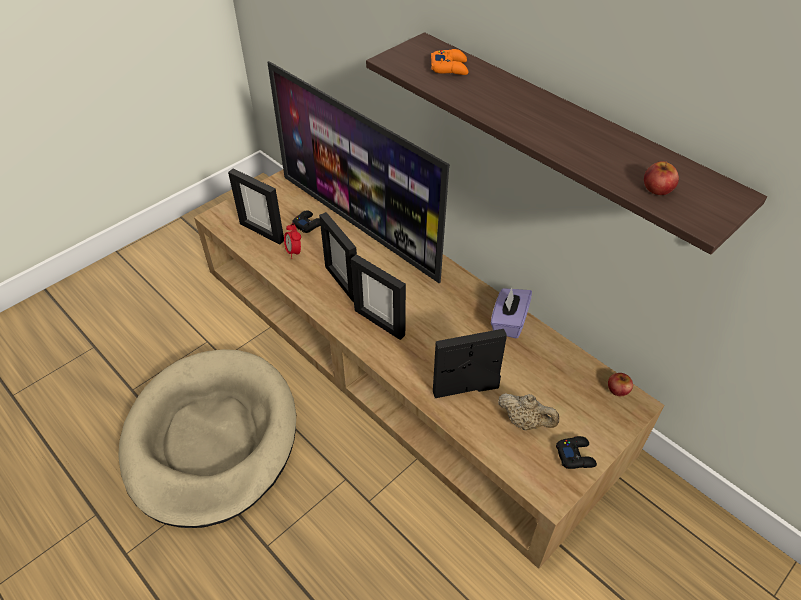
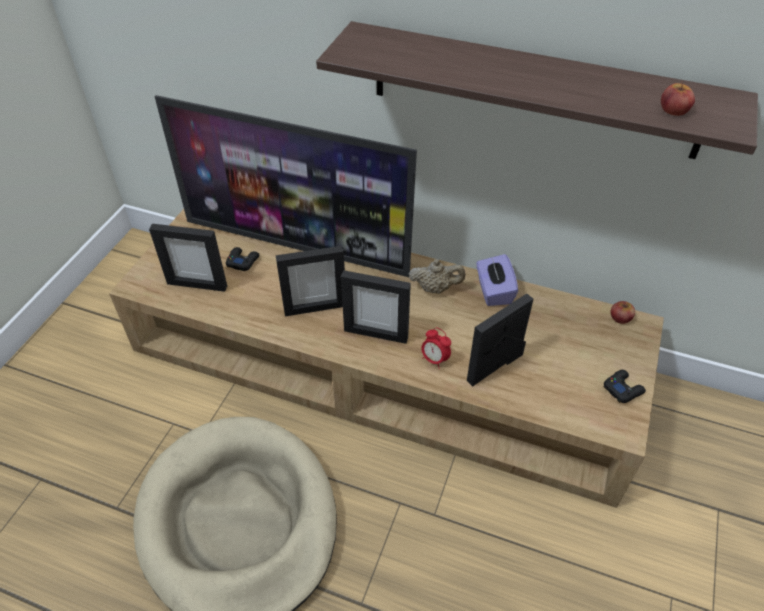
camera: 25 degrees left, 0 degrees up
alarm clock [284,223,301,259] -> alarm clock moved to [421,328,451,369]
picture frame [319,212,357,302] -> picture frame turned 45 degrees counterclockwise [276,246,345,316]
orange game controller [431,49,468,75] -> none
beige teapot [498,393,559,430] -> beige teapot moved to [409,259,465,294]

